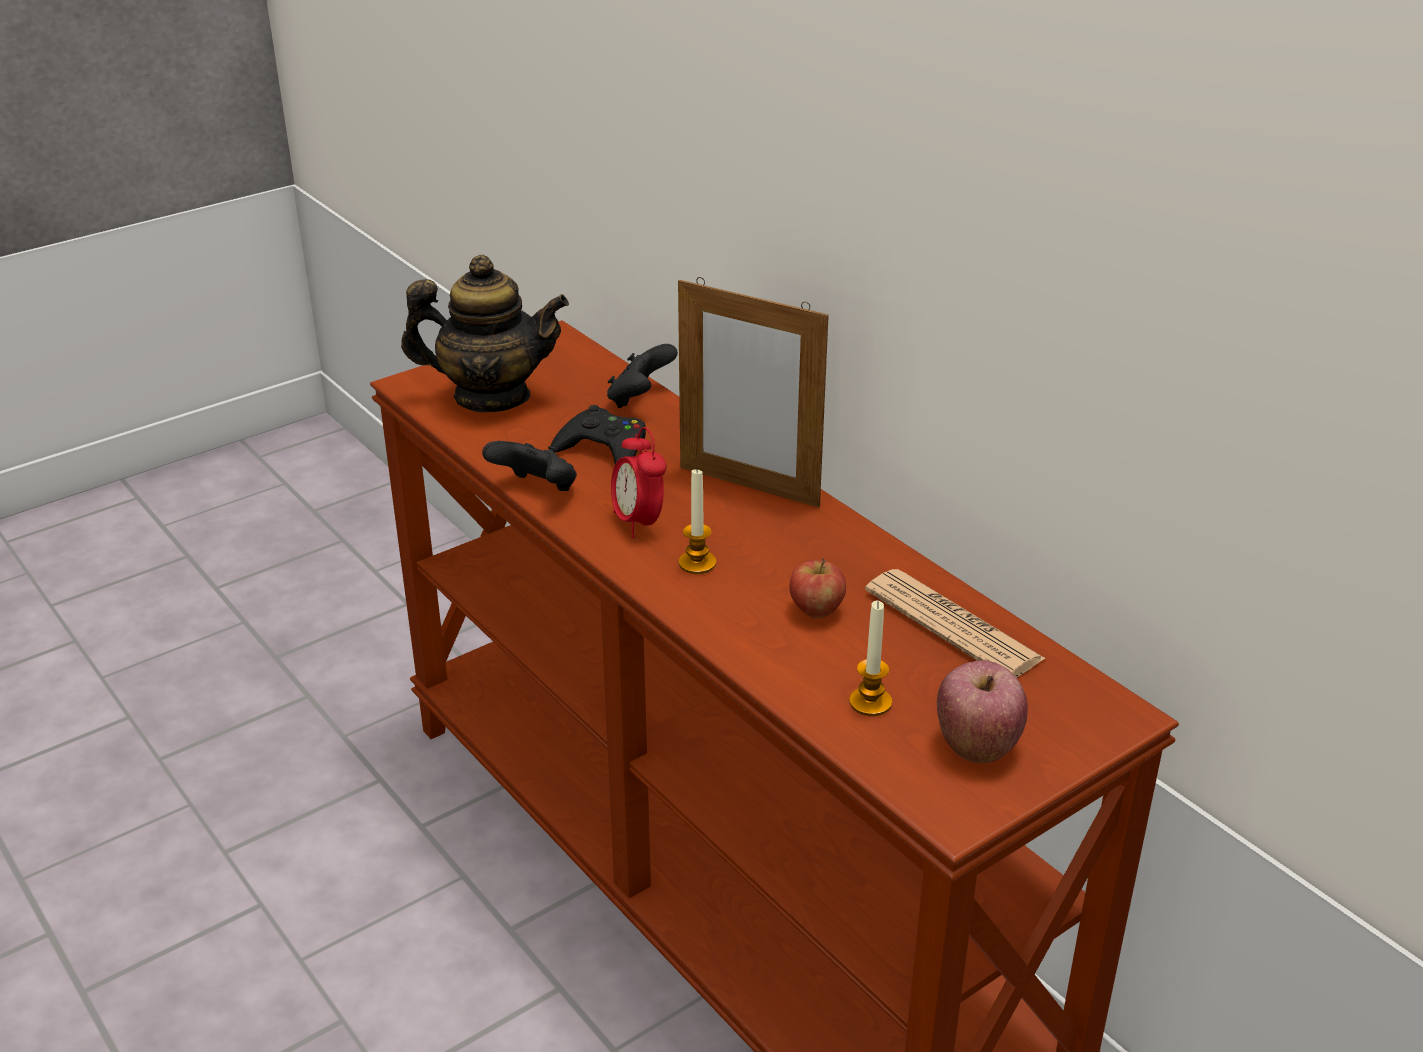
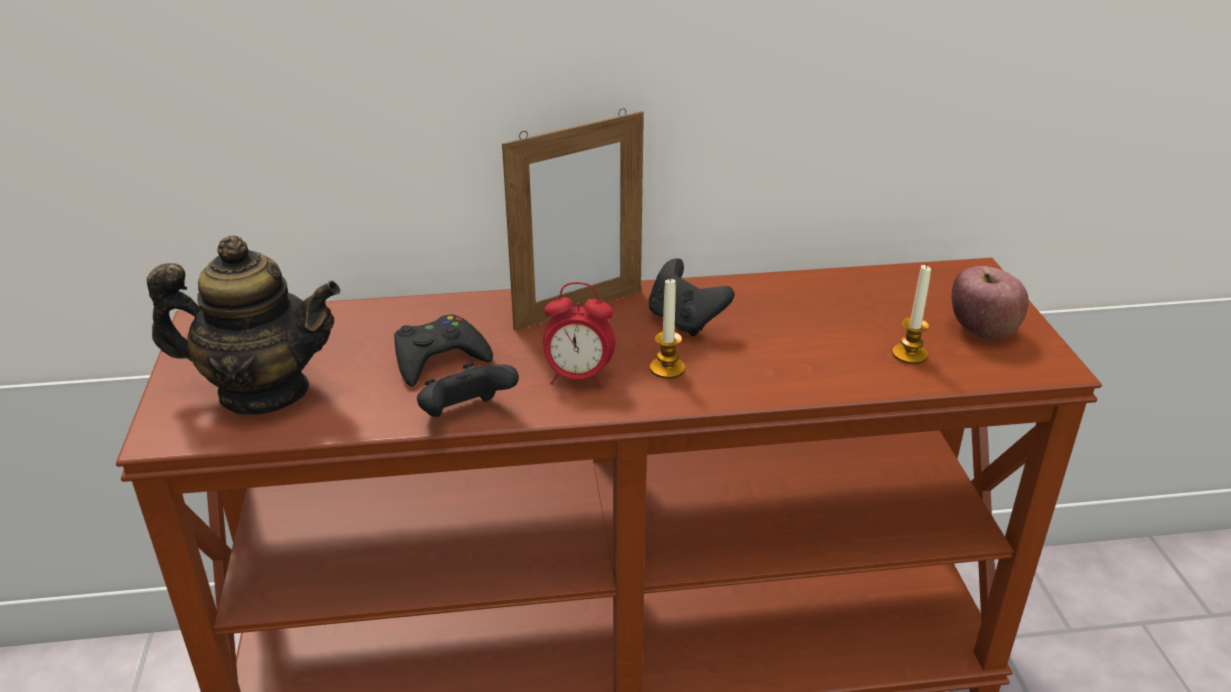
camera: 60 degrees left, 0 degrees up
teapot [401,255,569,412] -> teapot turned 60 degrees clockwise [147,235,340,415]
black game controller [607,344,678,408] -> black game controller moved to [649,258,734,336]
apple [789,557,846,618] -> none
newspaper [865,569,1046,677] -> none

